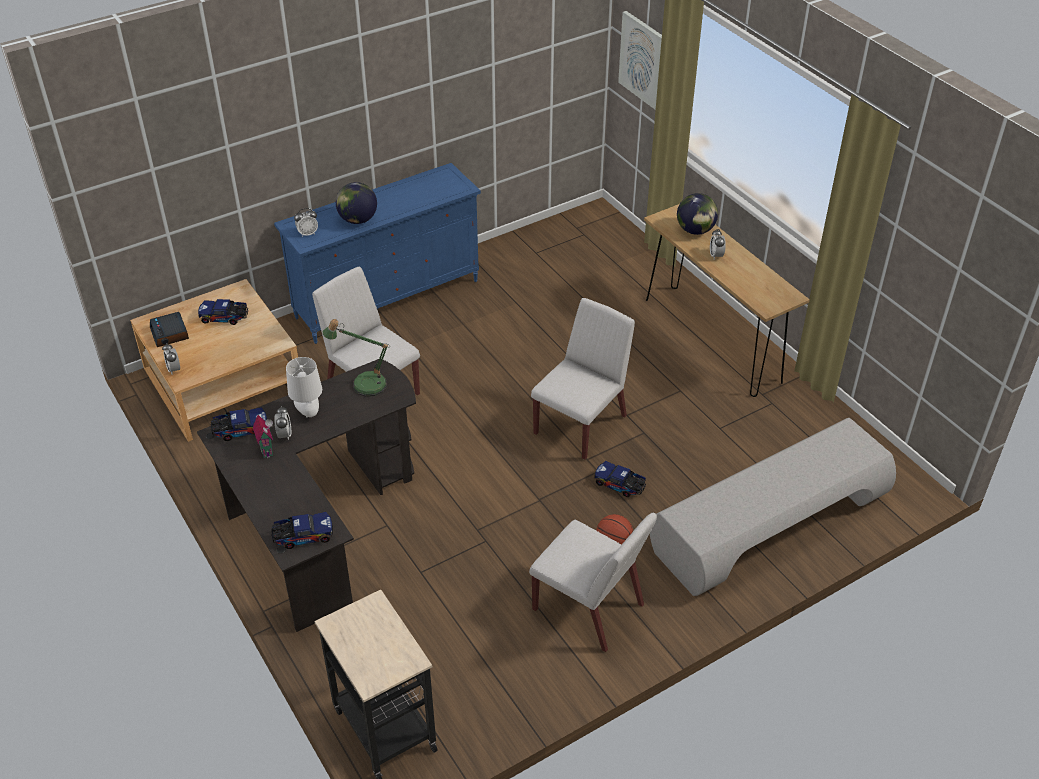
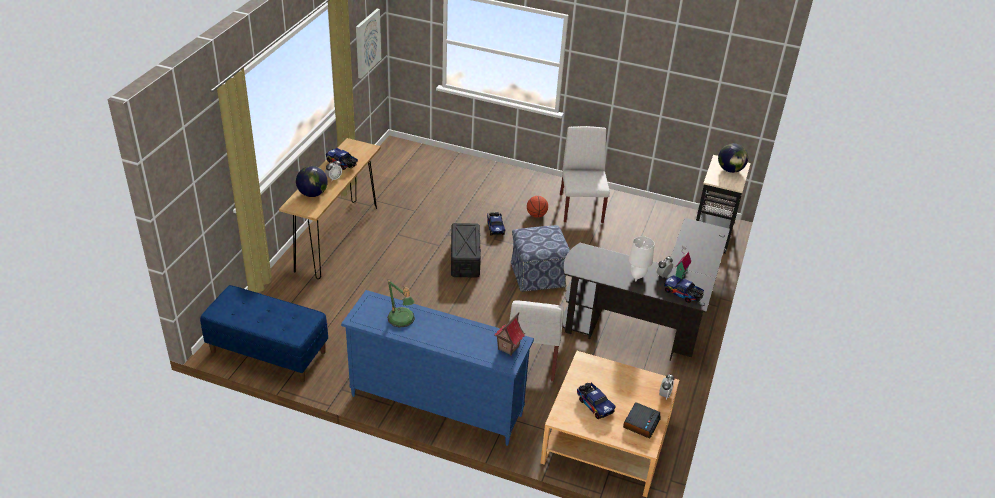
camera: 130 degrees left, 5 degrees down
toy truck [271,512,333,549] -> toy truck moved to [326,148,358,170]
alarm clock [294,208,318,237] -> toy house [494,312,525,356]
table lamp [323,319,390,397] -> table lamp moved to [387,280,415,328]
globe [336,182,377,224] -> globe moved to [718,143,748,173]
white chair [531,298,635,460] -> black storage box [451,223,481,277]
picture [618,11,662,110] -> picture moved to [356,9,381,78]
grey bench [650,418,896,596] -> none
none -> blue bench [200,285,328,382]
none -> ottoman [511,225,570,292]

